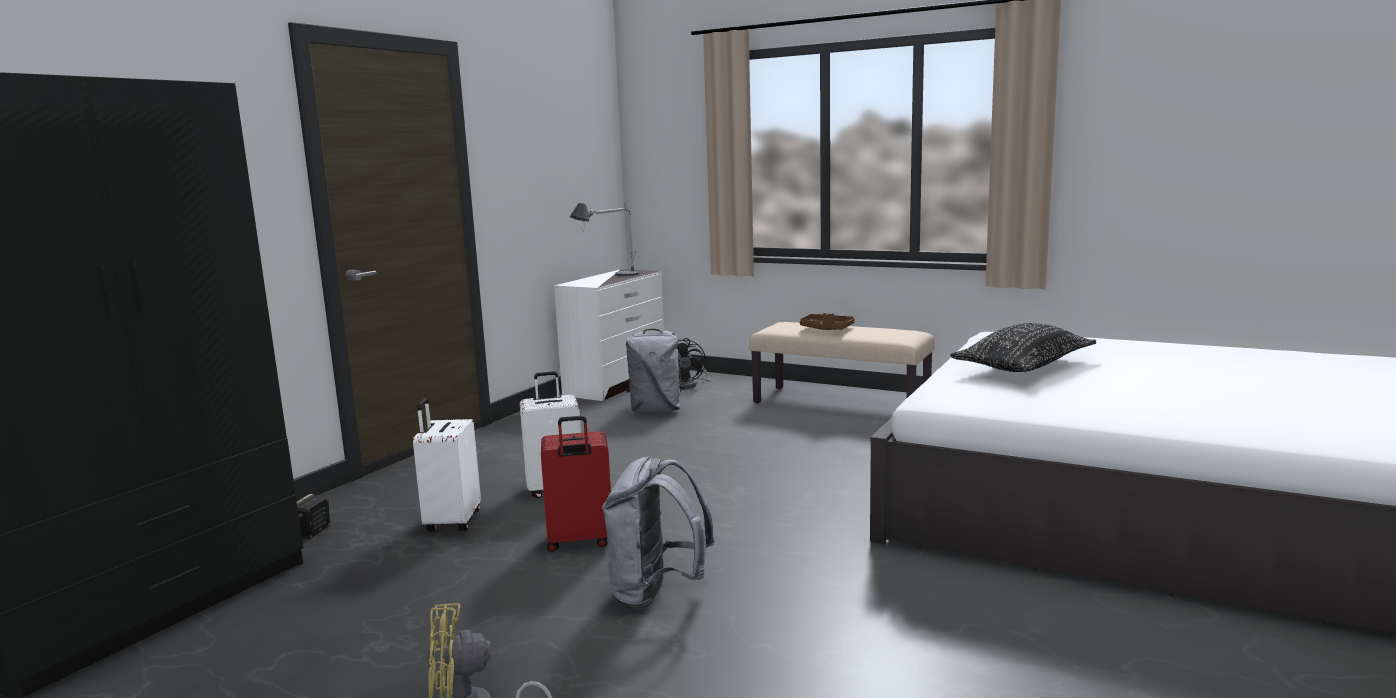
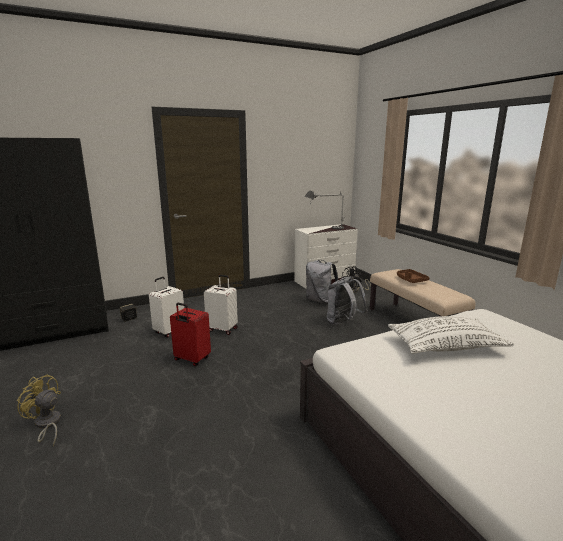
camera: 35 degrees right, 5 degrees up
grey backpack [602,456,715,609] -> grey backpack moved to [327,277,367,325]
black pillow [950,323,1096,372] -> white pillow [388,316,514,354]

